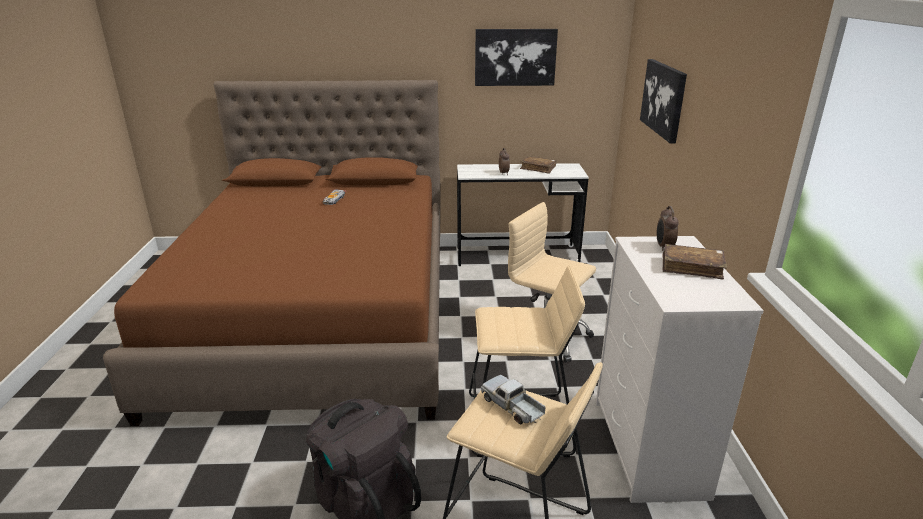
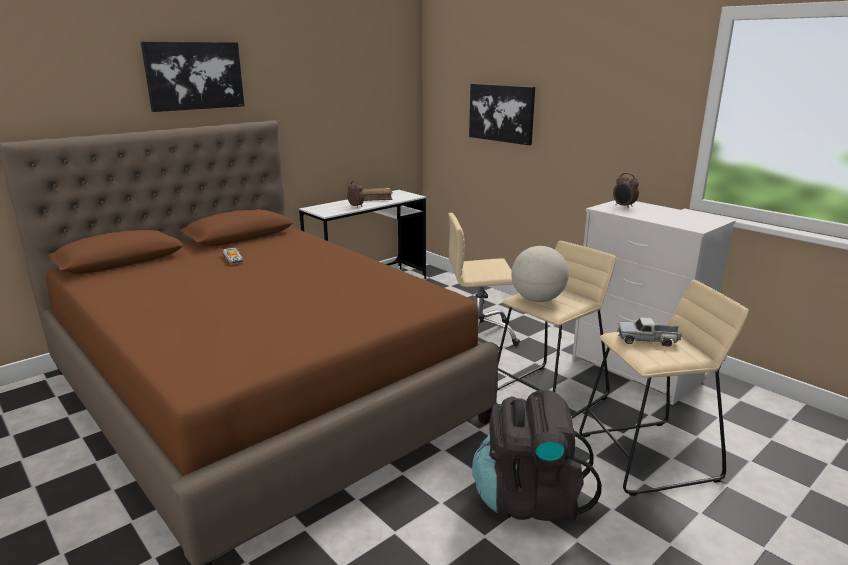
camera: 40 degrees left, 5 degrees down
picture [475,29,558,86] -> picture moved to [141,42,244,112]
brown book [662,244,727,280] -> none
none -> globe [511,246,569,302]

